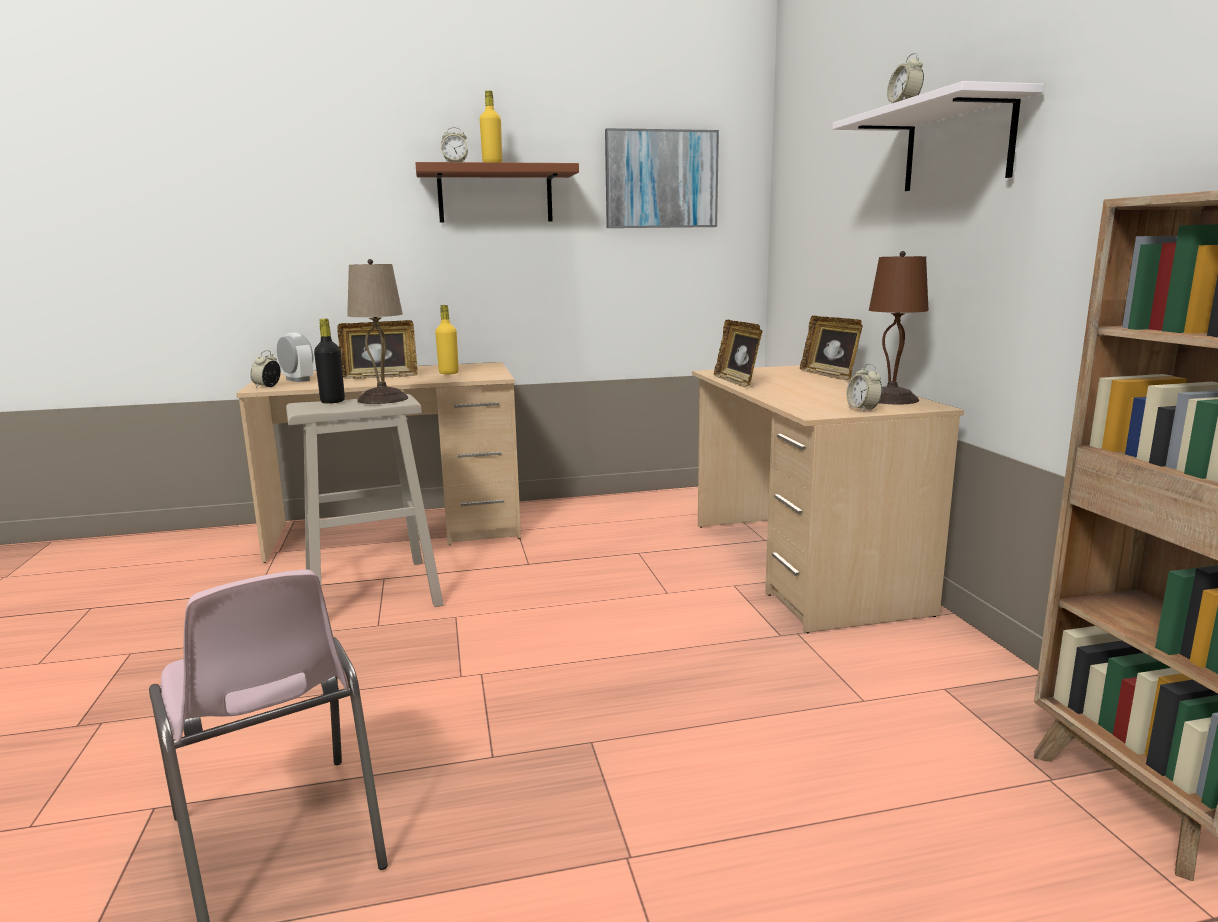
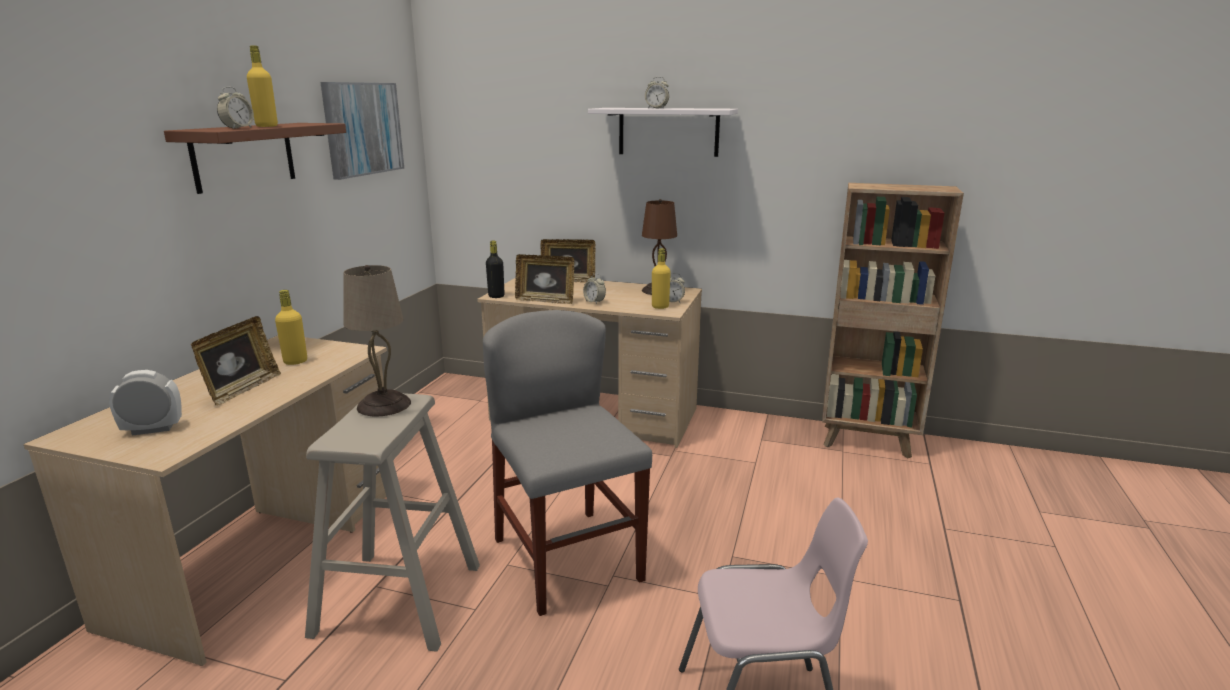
camera: 60 degrees left, 5 degrees up
alarm clock [250,350,281,388] -> alarm clock moved to [583,273,606,304]
black bottle [314,319,345,404] -> black bottle moved to [486,241,505,298]
none -> grey chair [483,310,652,616]
none -> yellow bottle [652,248,671,309]

